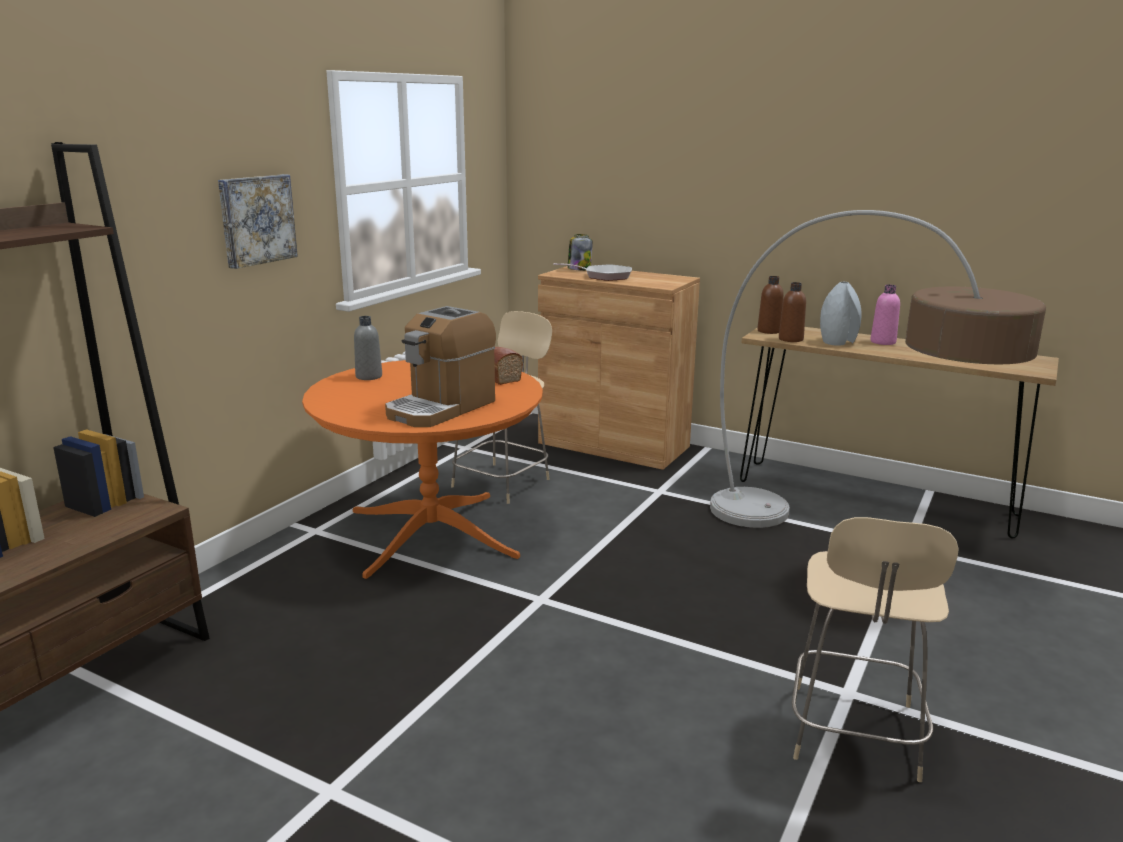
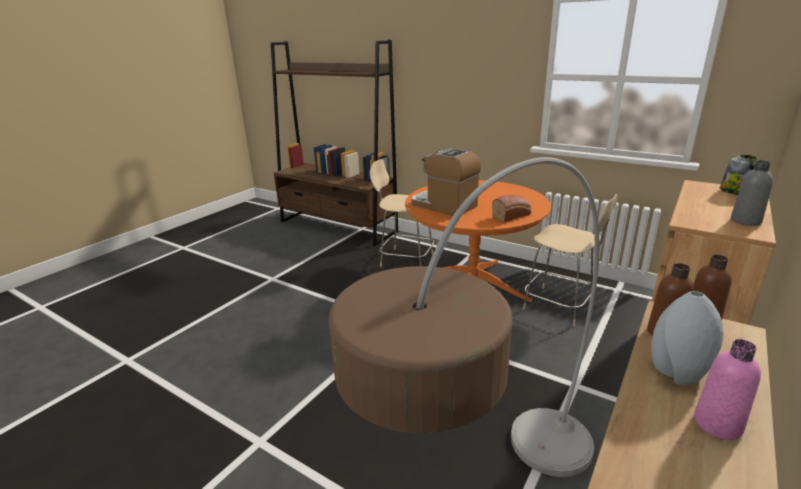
camera: 95 degrees right, 5 degrees up
picture [218,174,298,269] -> none
grey bottle [354,316,382,380] -> grey bottle moved to [731,161,773,226]
frying pan [553,263,632,281] -> none
beige chair [792,517,959,782] -> beige chair moved to [370,159,434,267]

